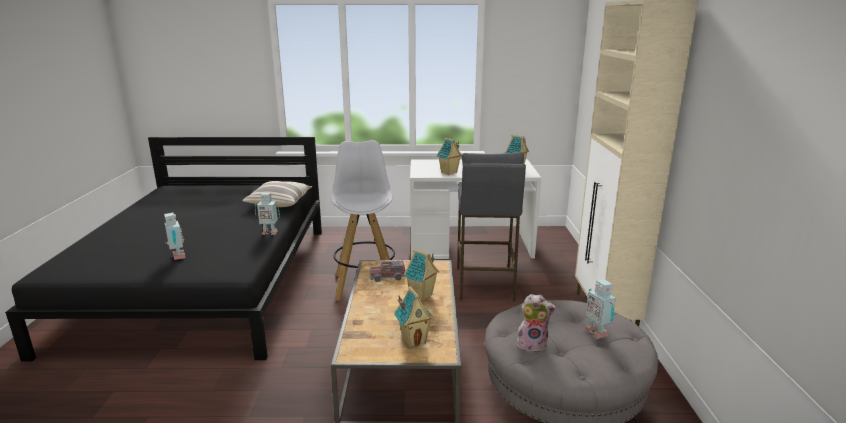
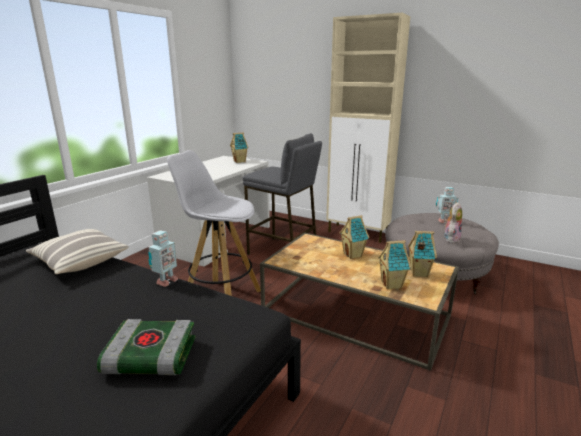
camera: 60 degrees left, 0 degrees up
toy robot [164,213,185,260] -> book [97,319,195,375]
toy truck [369,260,406,282] -> none
toy house [437,138,462,175] -> toy house moved to [378,240,411,290]

